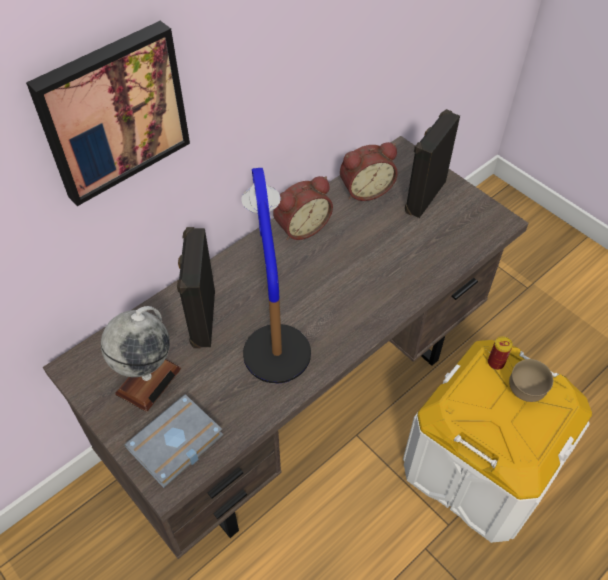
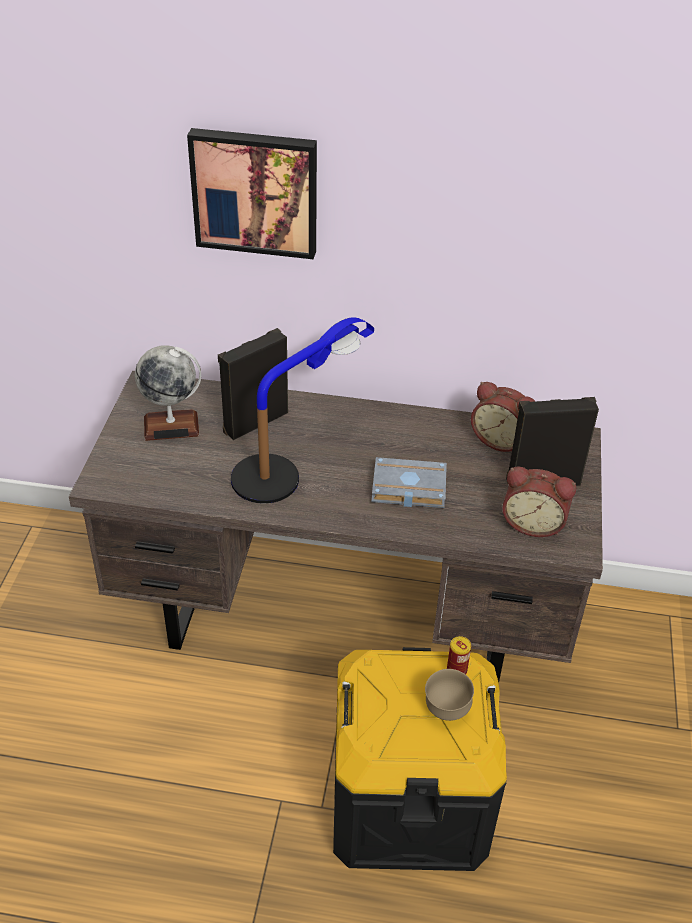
camera: 50 degrees right, 10 degrees down
grey book [124,394,223,488] -> grey book moved to [372,457,447,508]
alarm clock [273,176,333,240] -> alarm clock moved to [502,466,576,537]
white storage box [403,340,592,543] -> black storage box [333,647,507,871]

